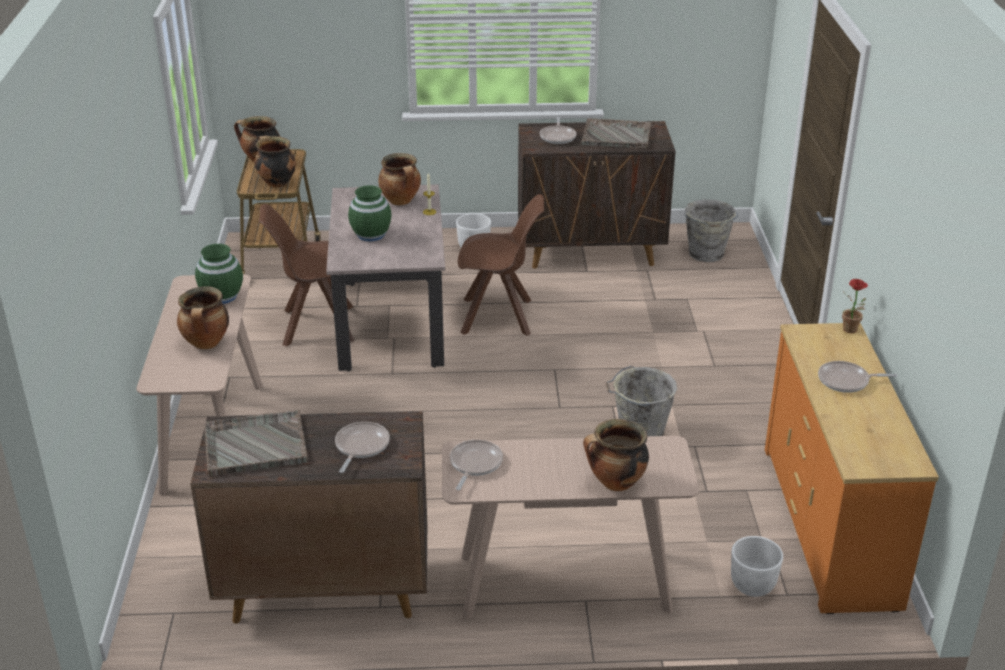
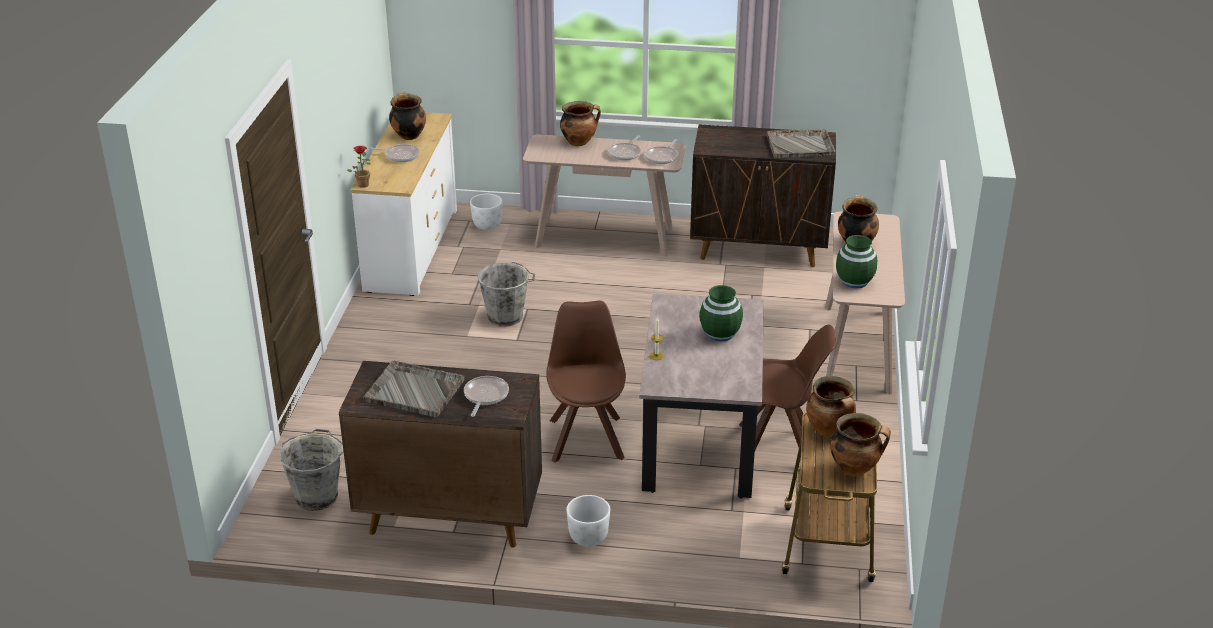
camera: 170 degrees left, 0 degrees up
frying pan [335,422,390,473] -> frying pan moved to [608,135,641,161]
cooking pot [378,153,421,205] -> cooking pot moved to [389,92,426,140]
brown chair [458,194,544,336] -> brown chair turned 75 degrees clockwise [546,301,626,463]
orange dresser [765,323,939,614] -> white dresser [351,112,457,296]

